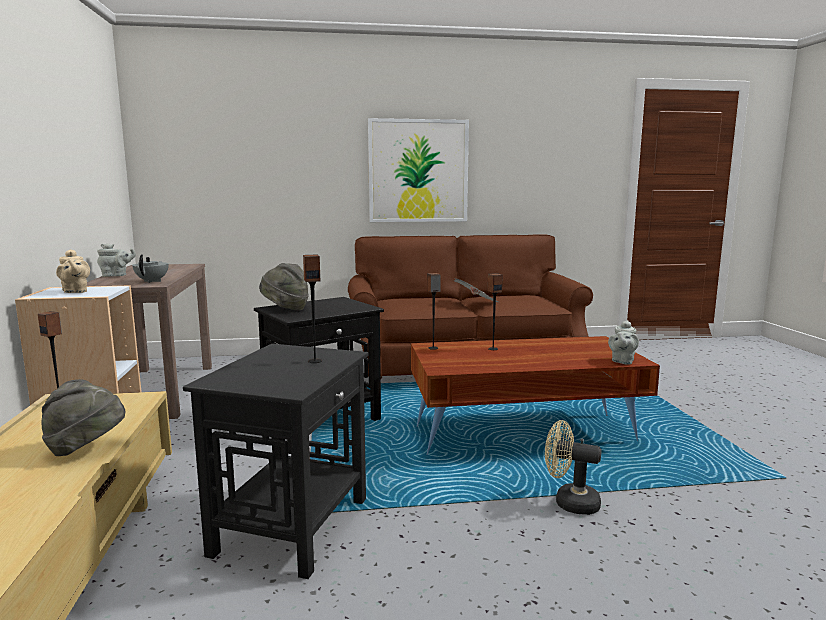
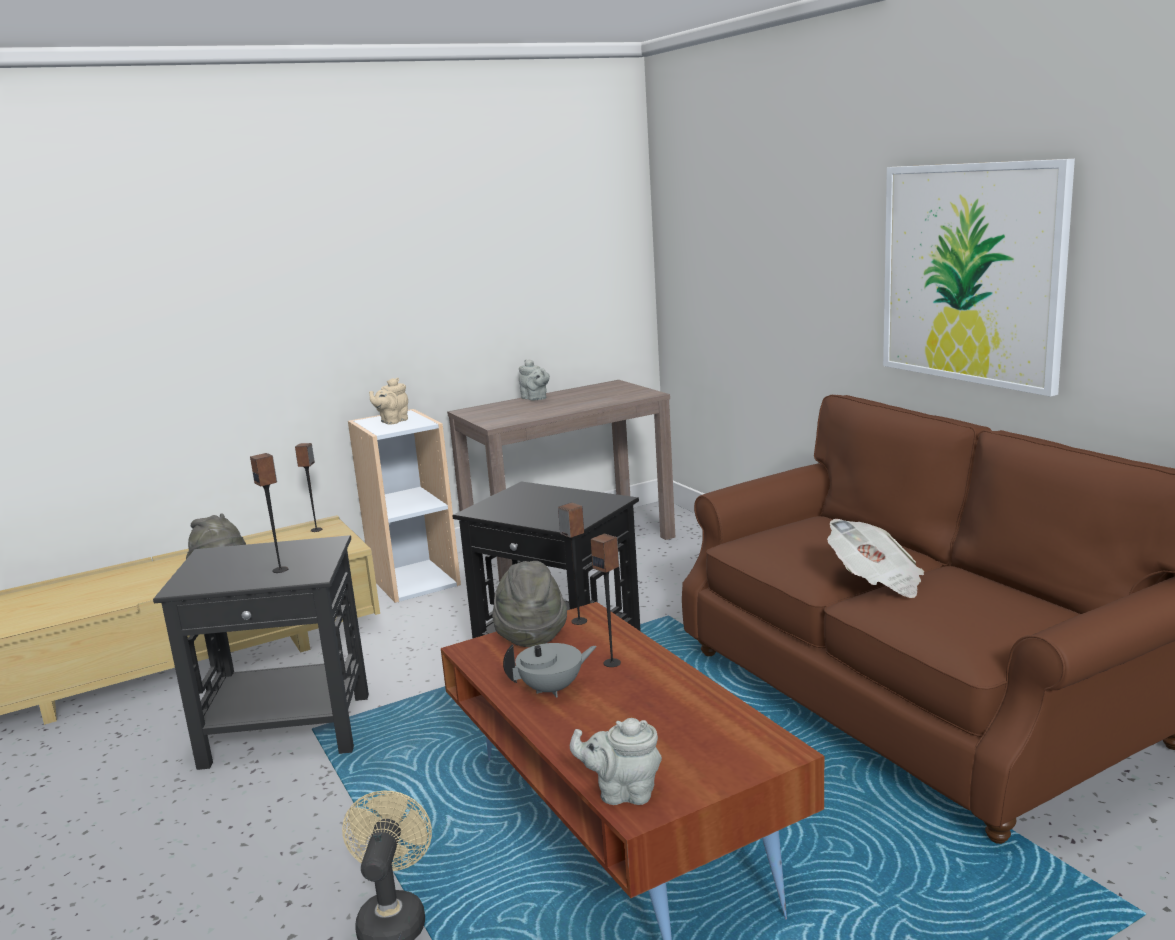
camera: 70 degrees right, 5 degrees up
grey teapot [132,254,169,283] -> grey teapot moved to [503,643,597,698]
grey hat [259,263,309,311] -> grey hat moved to [492,561,567,647]

